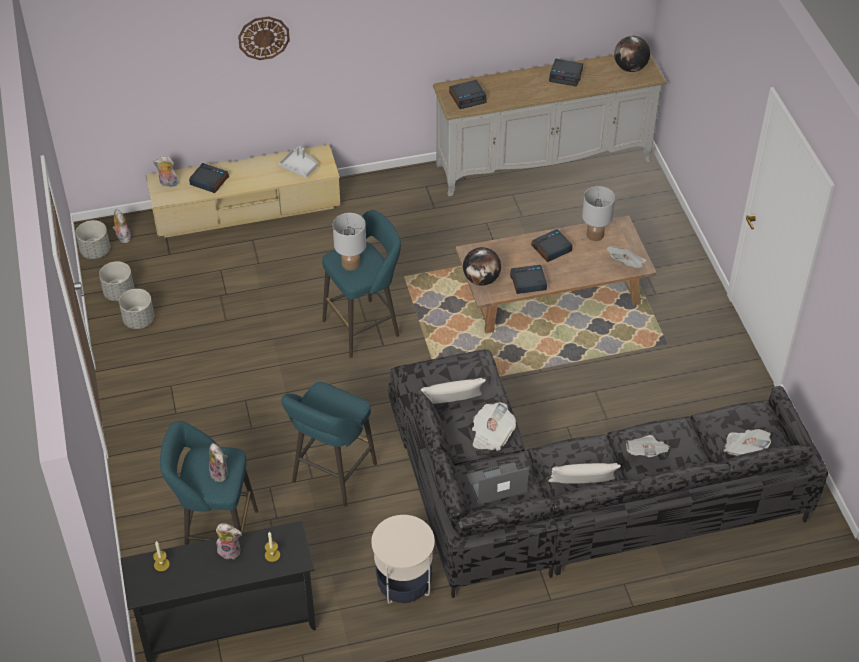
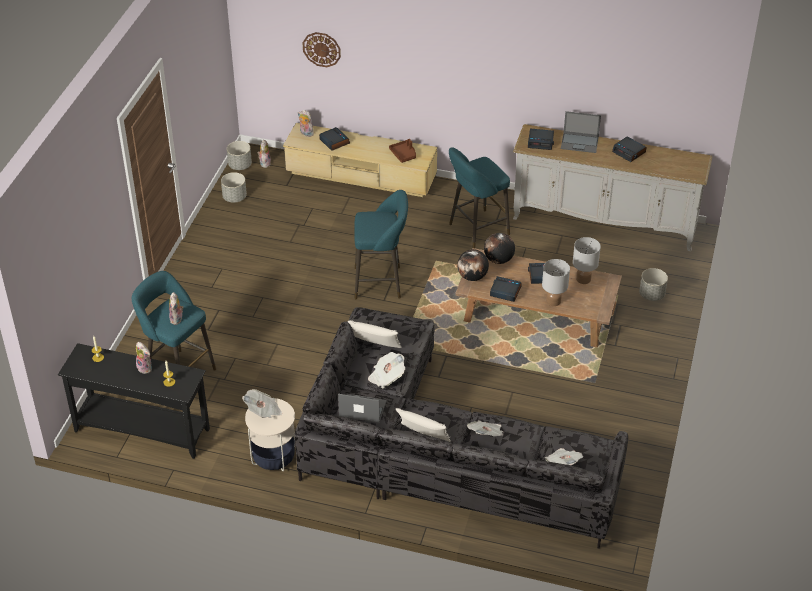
camera: 30 degrees right, 5 degrees down
grey planter [119,289,154,329] -> grey planter moved to [639,268,668,301]
wall clock [238,16,290,60] -> wall clock moved to [303,32,341,67]
grey tray [279,146,318,178] -> brown tray [389,139,416,163]
turquoise stool [281,382,377,506] -> turquoise stool moved to [449,147,510,248]
grey table lamp [333,213,366,271] -> grey table lamp moved to [542,259,570,306]
newspaper [607,246,646,269] -> newspaper moved to [242,389,282,418]
globe [614,36,650,72] -> globe moved to [484,233,515,264]
none -> laptop [561,111,601,153]

